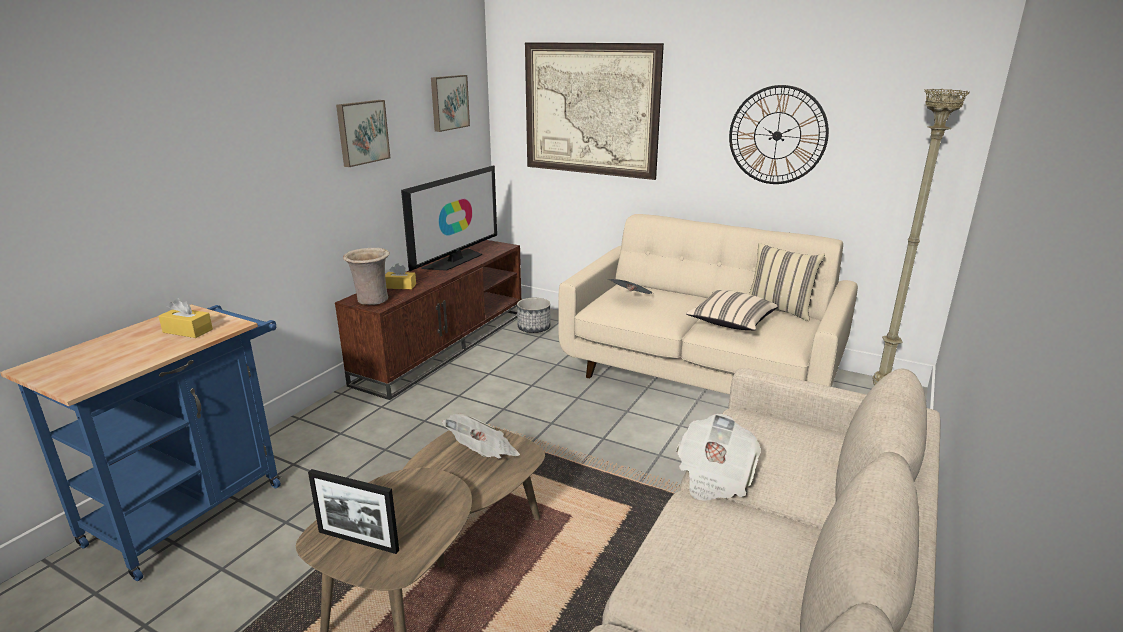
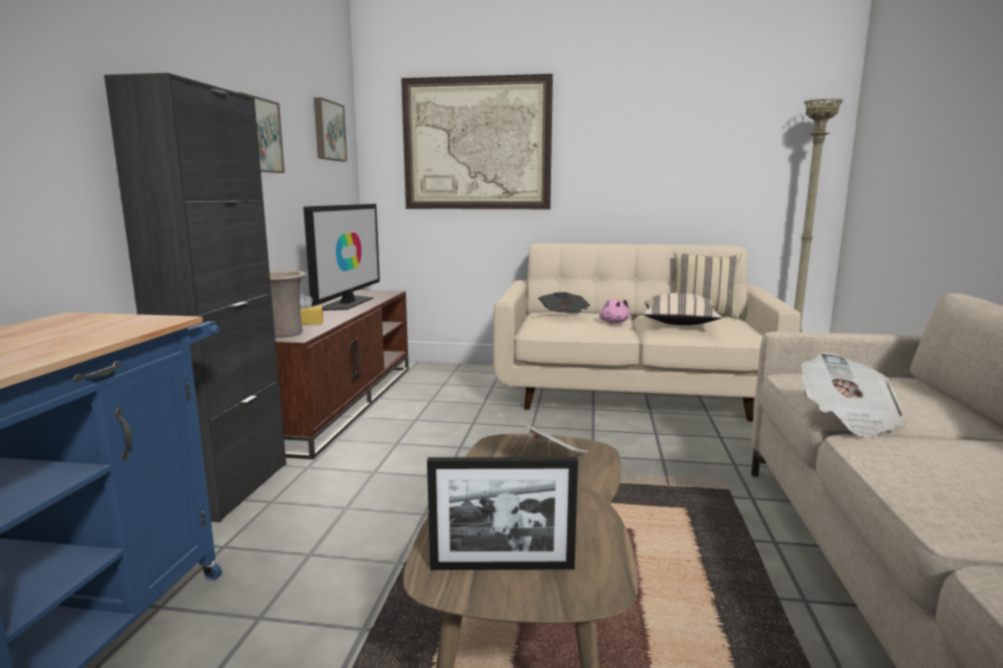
camera: 20 degrees left, 10 degrees down
yellow tissue box [158,298,213,338] -> none
planter [517,298,550,333] -> none
wall clock [729,85,829,184] -> none
none -> black cabinet [104,73,286,522]
none -> pink plush toy [599,299,630,324]

